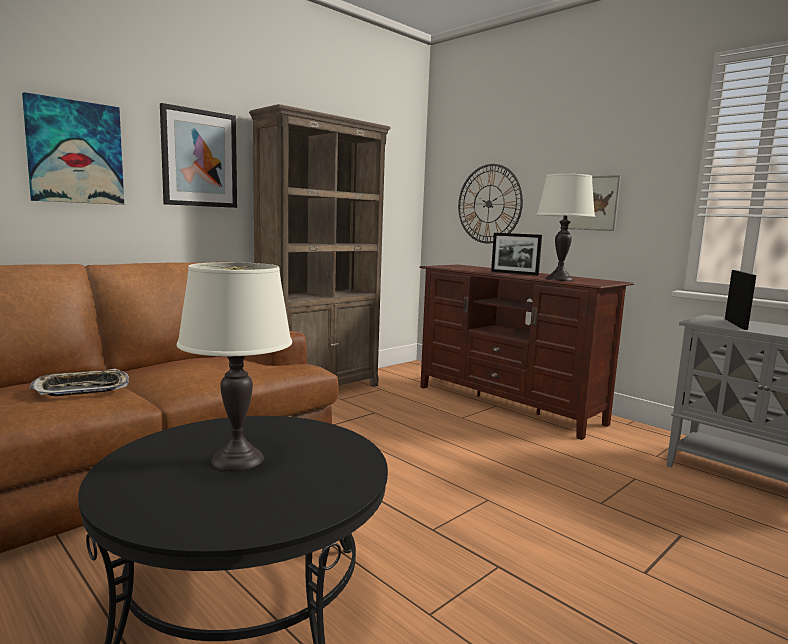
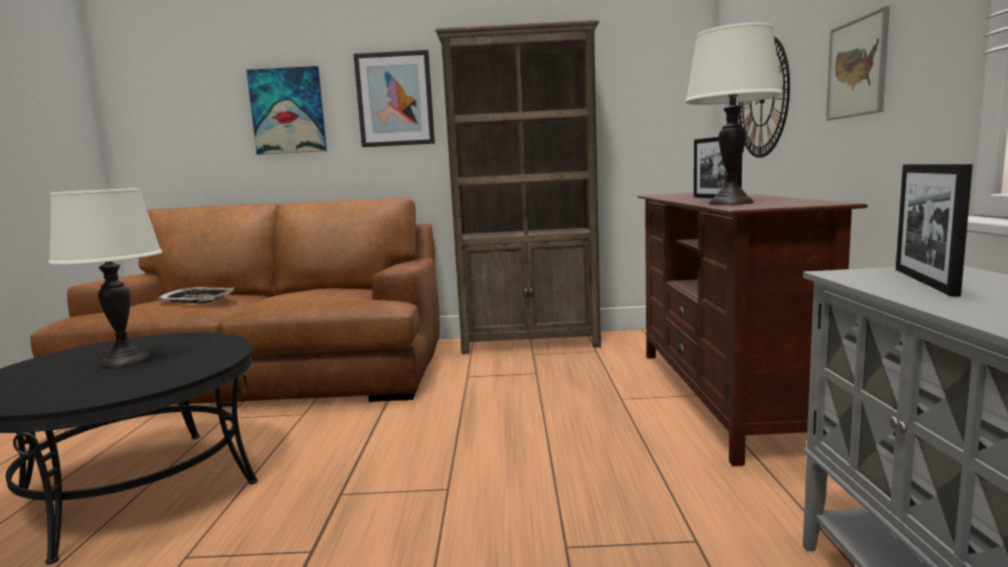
camera: 45 degrees right, 0 degrees up
picture frame [725,270,756,330] -> picture frame turned 135 degrees clockwise [896,164,973,296]

